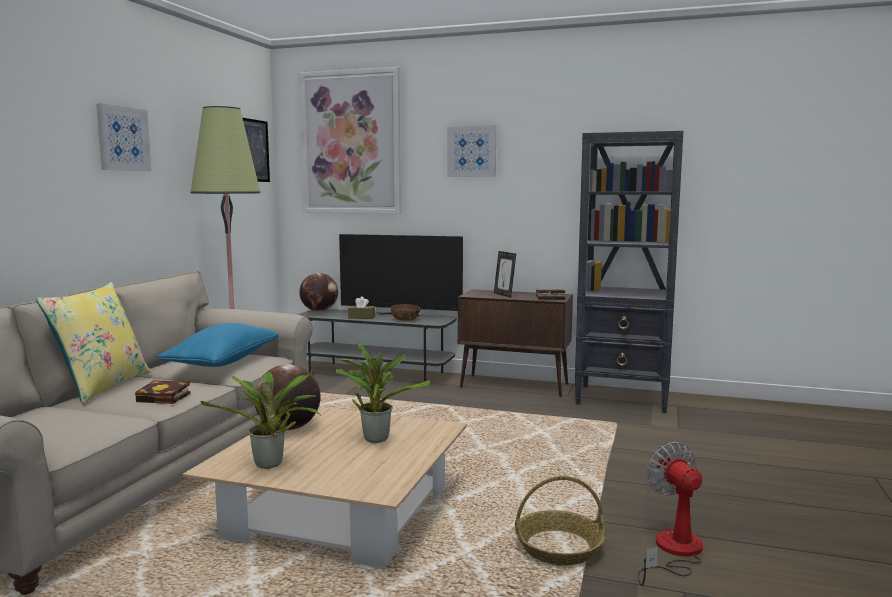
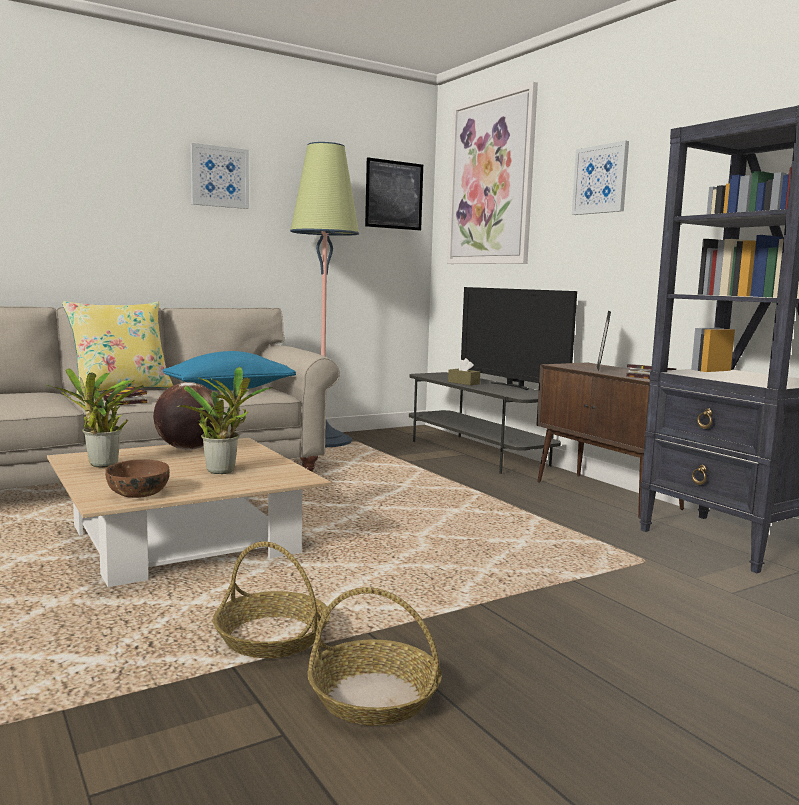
camera: 40 degrees right, 0 degrees up
globe [299,273,338,312] -> none
brown bowl [391,304,420,321] -> brown bowl moved to [105,460,170,498]
fan [637,442,703,586] -> basket [308,587,442,726]

